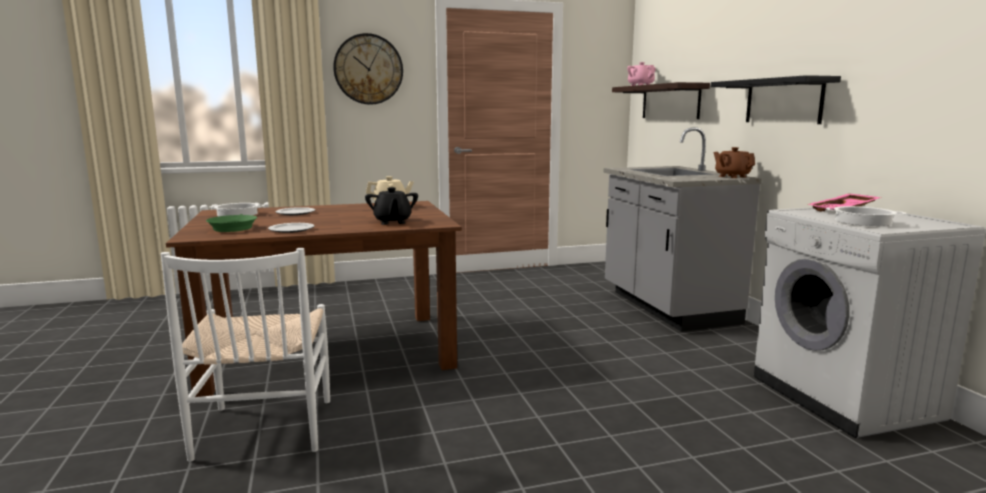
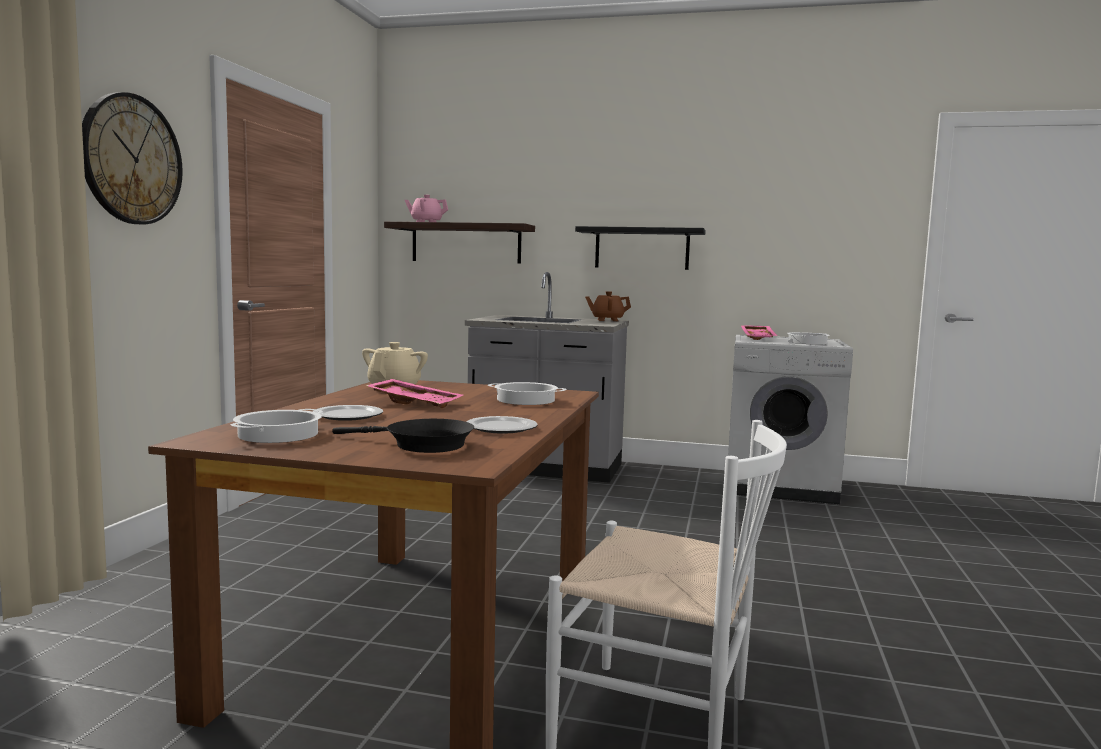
camera: 60 degrees left, 5 degrees down
green frying pan [206,214,257,232] -> black frying pan [332,419,474,453]
black teapot [365,187,418,225] -> cooking pot [488,382,567,405]
none -> pink tray [366,379,463,408]

